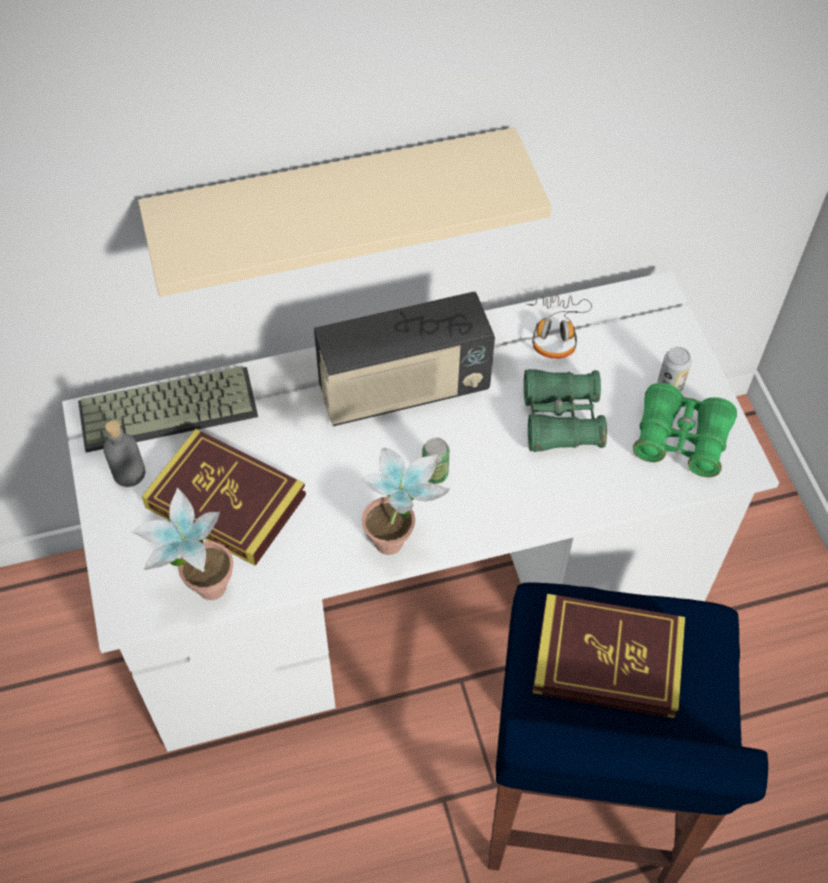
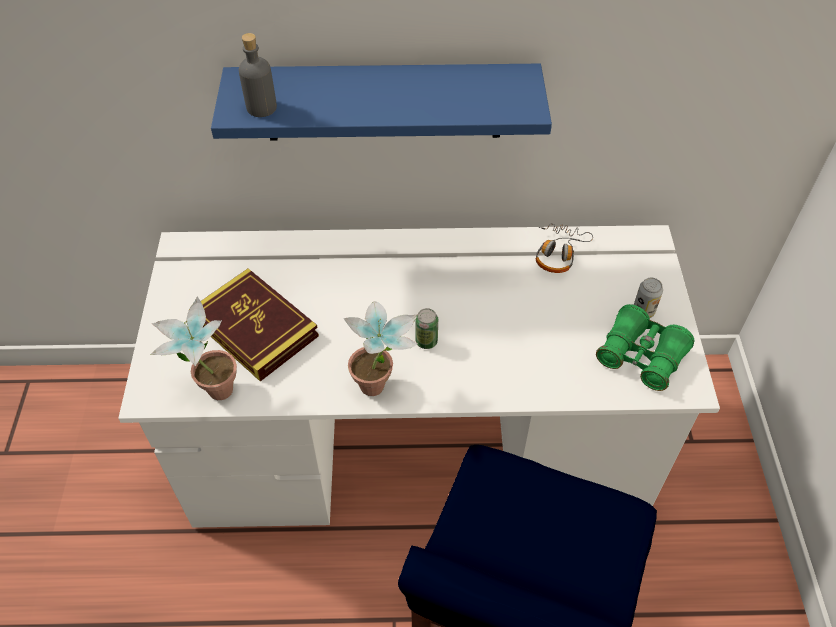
camera: 15 degrees right, 5 degrees down
keyboard [78,366,258,453] -> none
grey bottle [103,420,145,487] -> grey bottle moved to [239,33,277,117]
beige shelf [138,127,552,297] -> blue shelf [211,64,552,141]
radio [314,292,495,426] -> none
green binoculars [524,369,607,452] -> none
book [533,594,685,718] -> none

